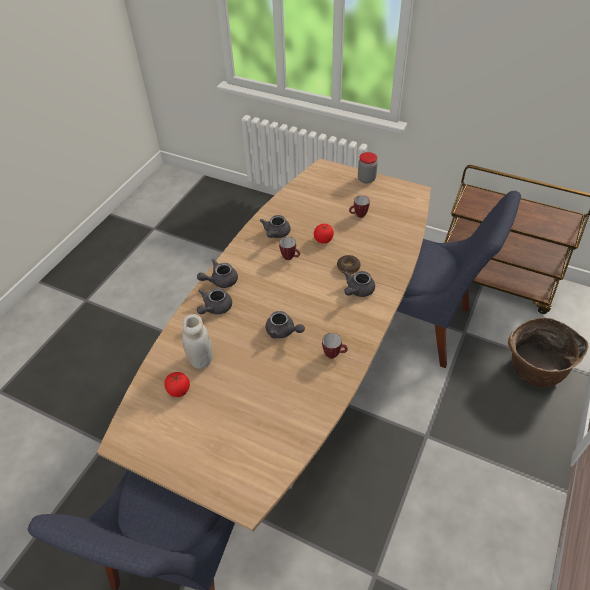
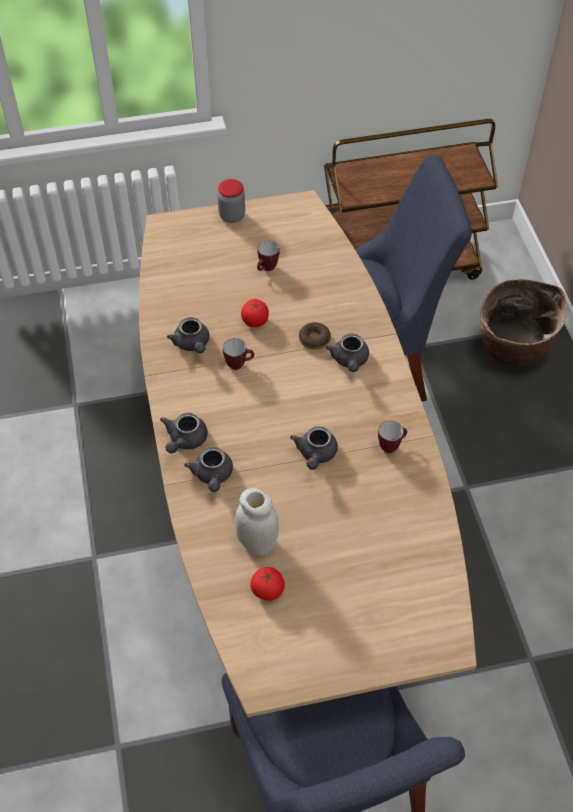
camera: 40 degrees left, 5 degrees up
grey teapot [266,311,305,338] -> grey teapot turned 105 degrees clockwise [290,426,338,470]

